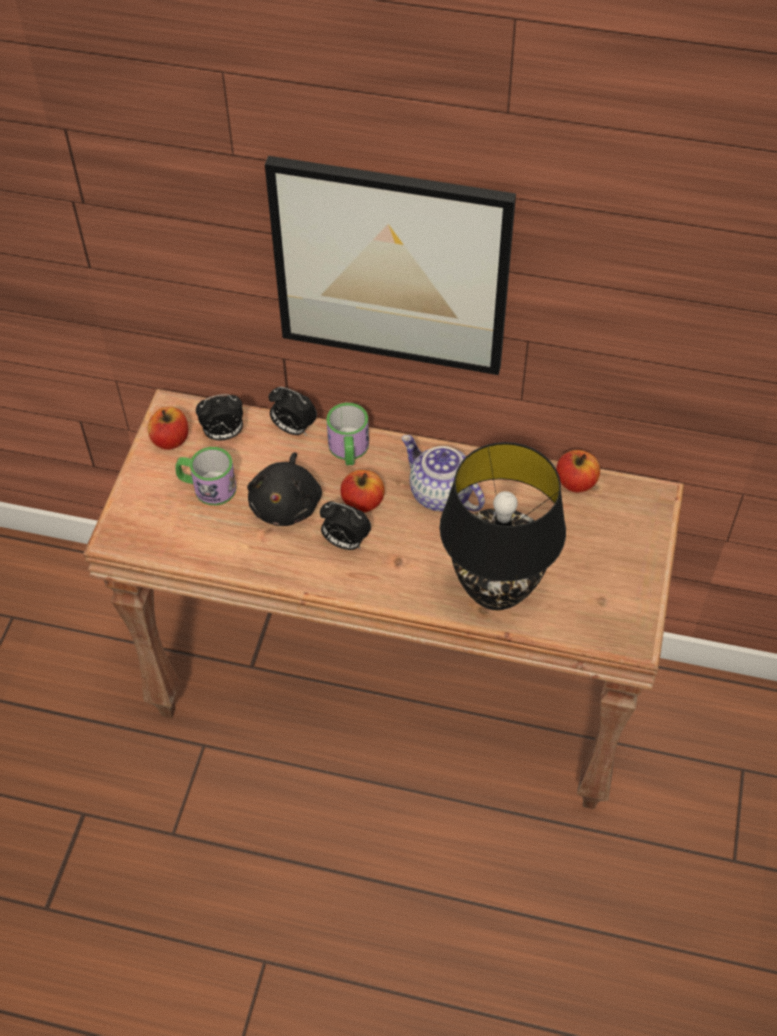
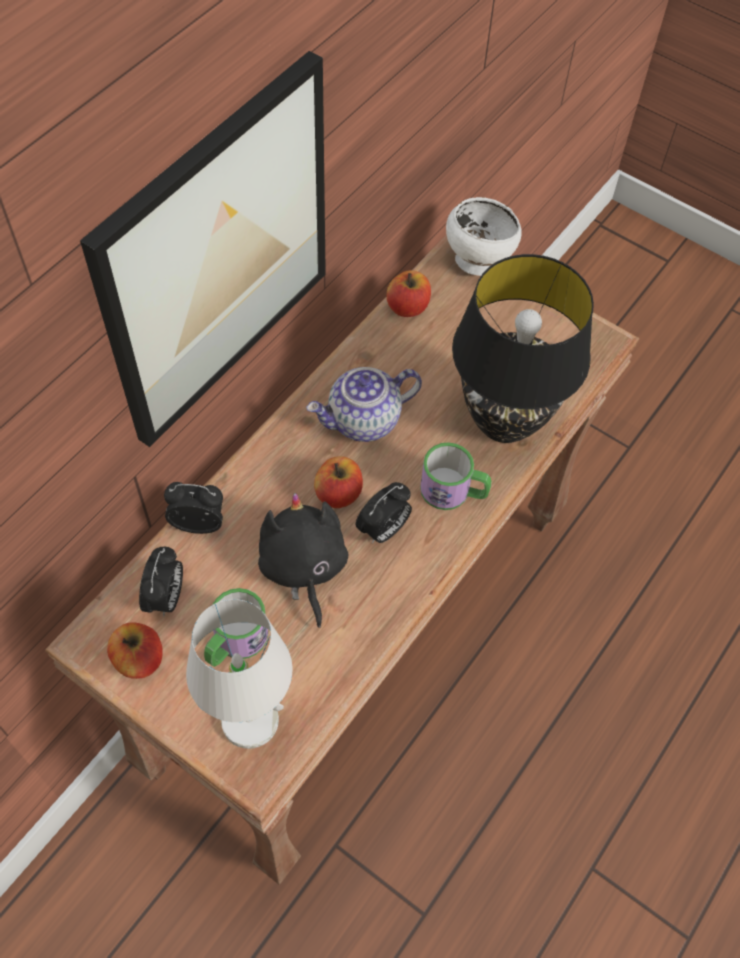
camera: 70 degrees left, 5 degrees up
black plush toy [247,452,322,526] -> black plush toy turned 135 degrees counterclockwise [258,493,348,628]
alarm clock [269,387,317,436] -> alarm clock turned 135 degrees counterclockwise [164,482,223,534]
mug [326,403,369,465] -> mug moved to [420,442,491,510]
none -> white table lamp [186,599,292,749]
none -> white bowl [446,197,522,276]

